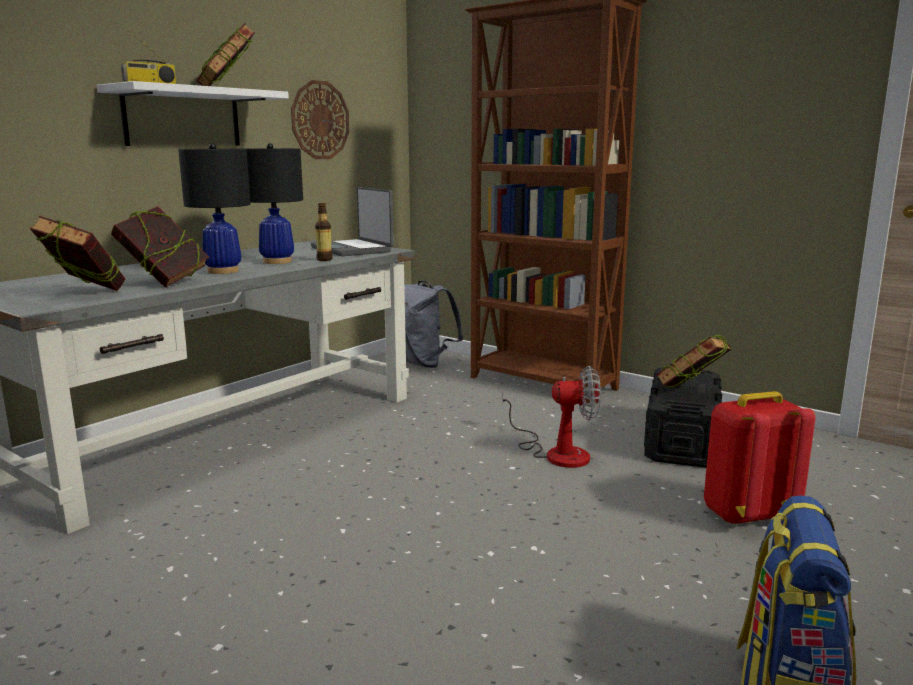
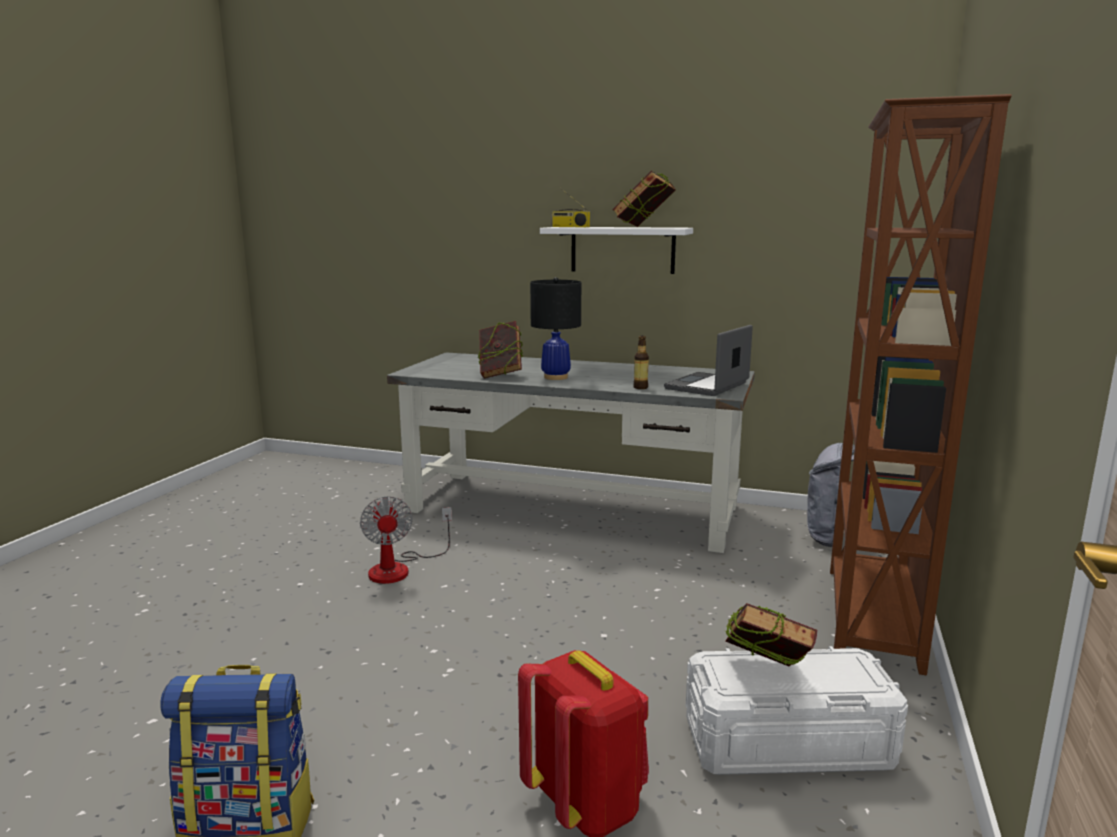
camera: 70 degrees right, 0 degrees up
book [30,216,125,291] -> none
black table lamp [246,143,303,264] -> none
wall clock [291,80,350,159] -> none
fan [502,366,601,468] -> fan moved to [360,496,452,584]
black storage box [644,367,722,468] -> white storage box [686,646,908,775]

